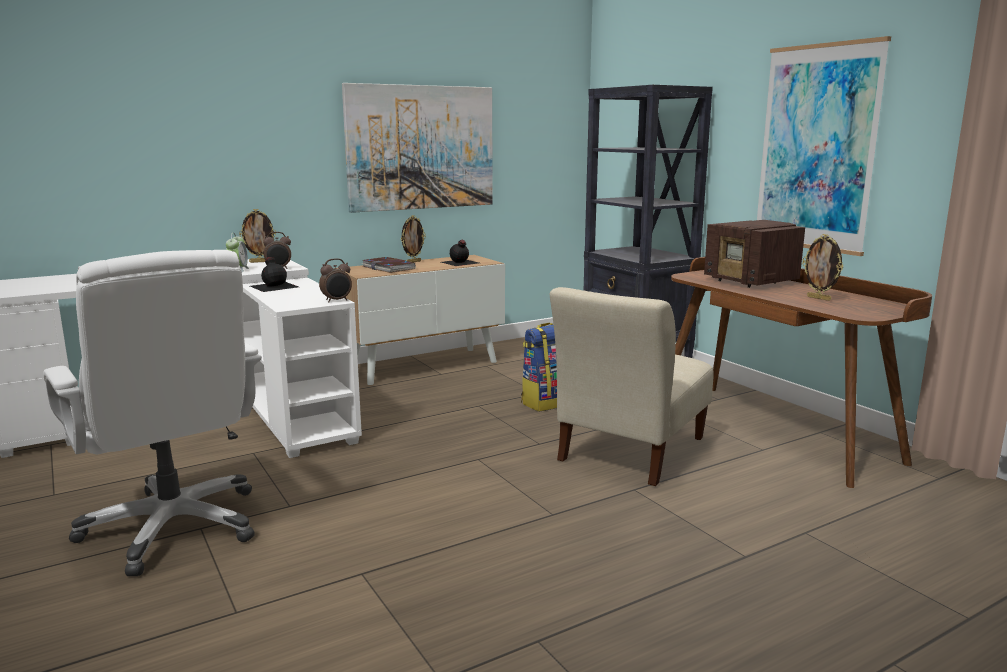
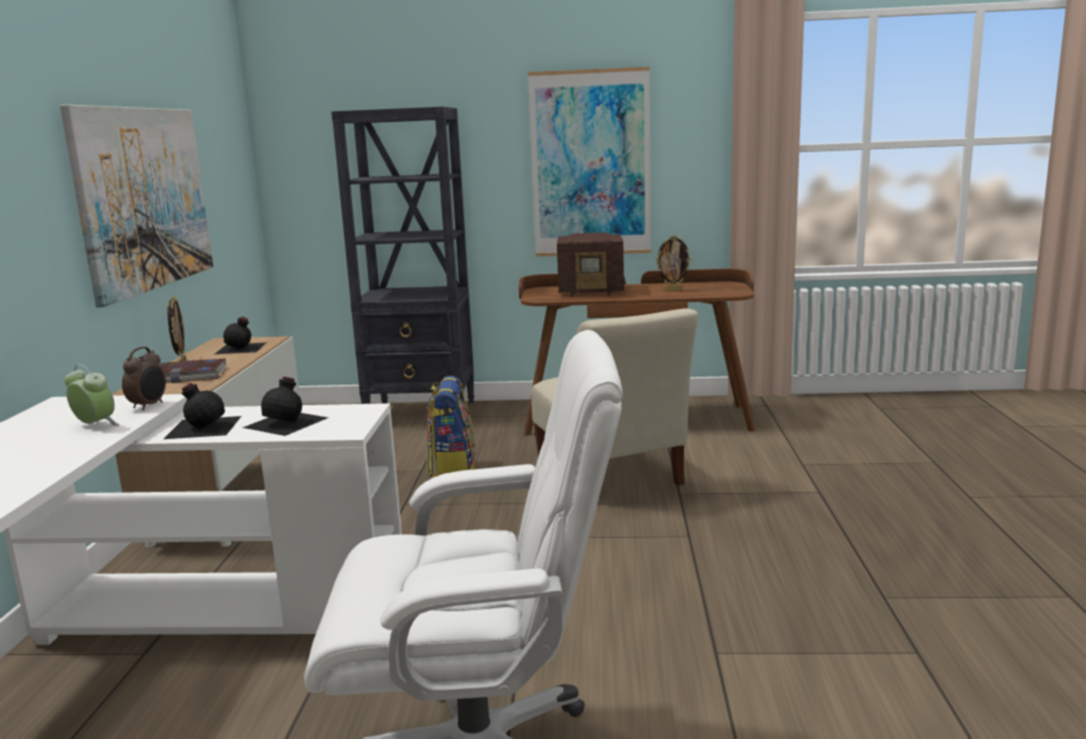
camera: 55 degrees left, 0 degrees up
picture frame [239,209,276,263] -> none
alarm clock [319,258,352,302] -> none
none -> black bottle [242,376,328,436]

